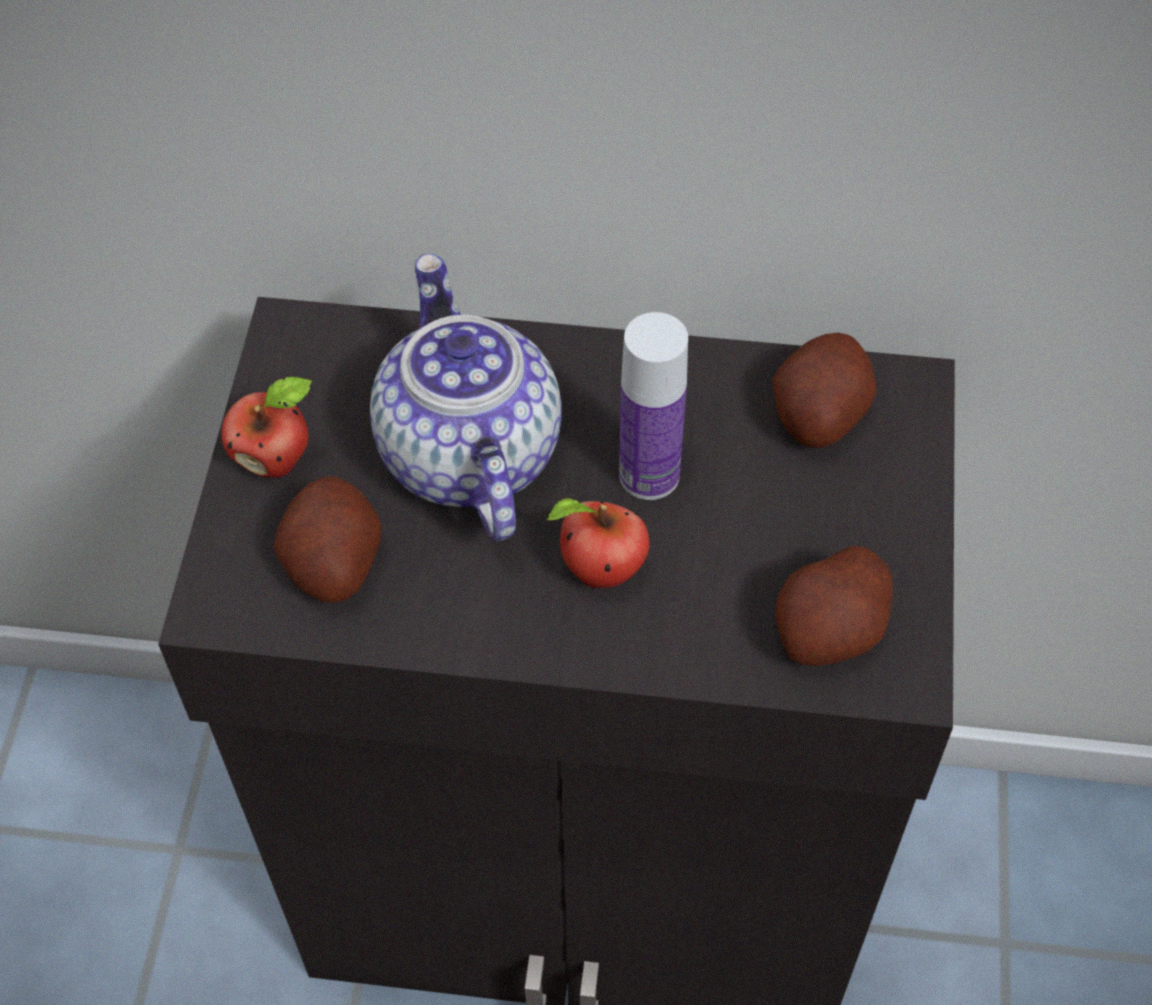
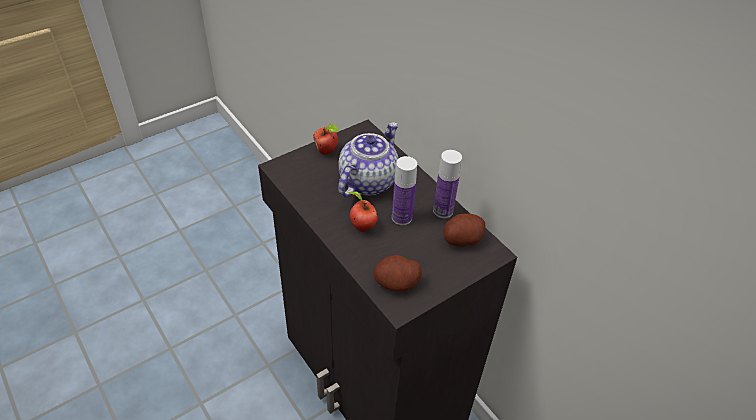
camera: 45 degrees right, 10 degrees down
potato [274,476,381,603] -> none
none -> bottle [433,150,462,218]

